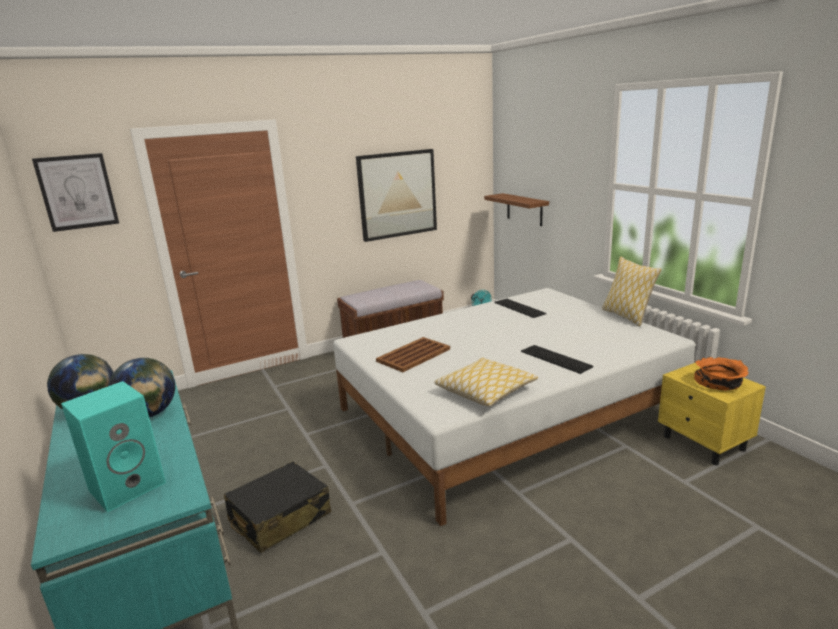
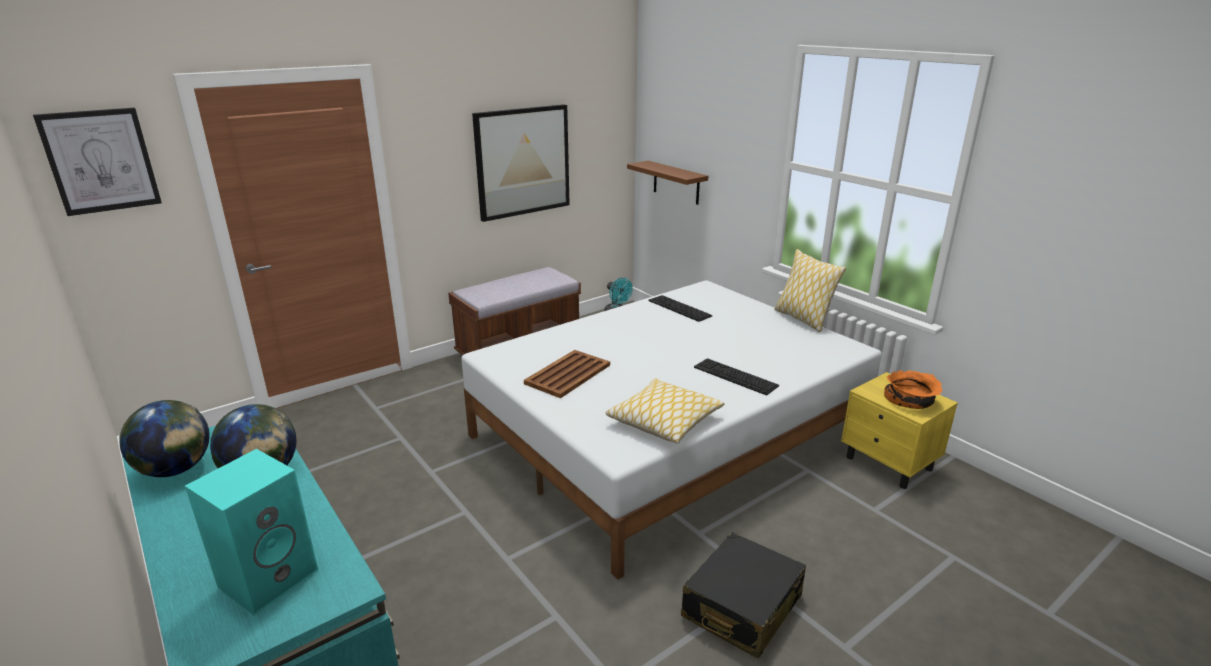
camera: 10 degrees left, 5 degrees up
black suitcase [224,461,331,553] -> black suitcase moved to [681,532,806,659]

